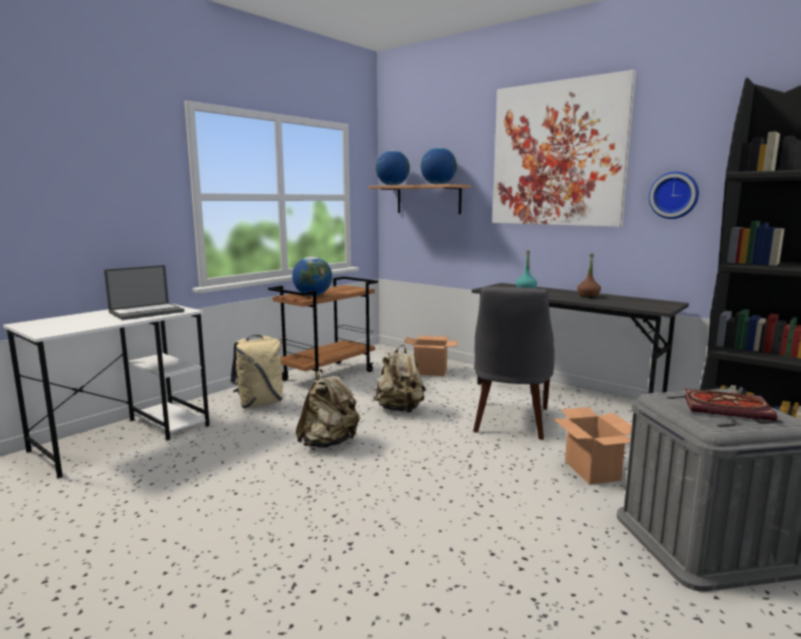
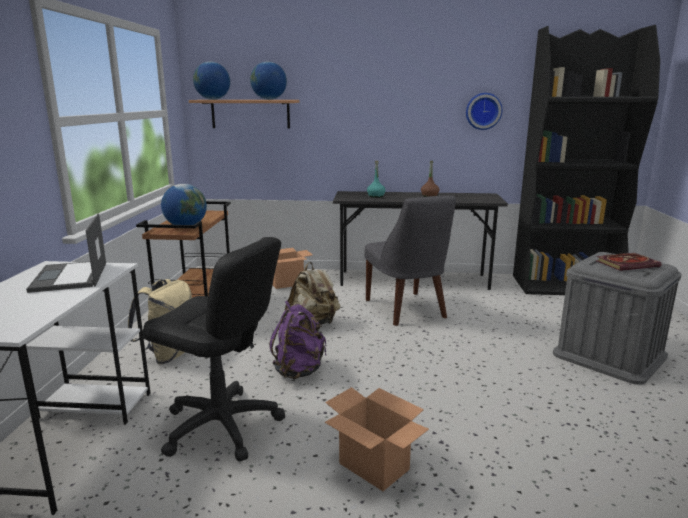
camera: 35 degrees left, 5 degrees up
laptop [104,265,184,320] -> laptop turned 150 degrees clockwise [26,214,106,293]
beige backpack [296,369,360,448] -> purple backpack [269,300,326,379]
picture [492,70,636,227] -> none
cardboard box [553,407,632,484] -> cardboard box moved to [325,387,429,491]
none -> black office chair [143,237,285,461]

